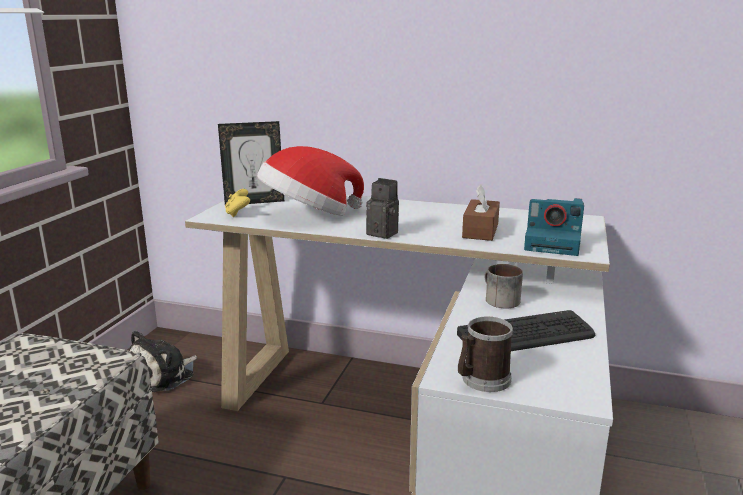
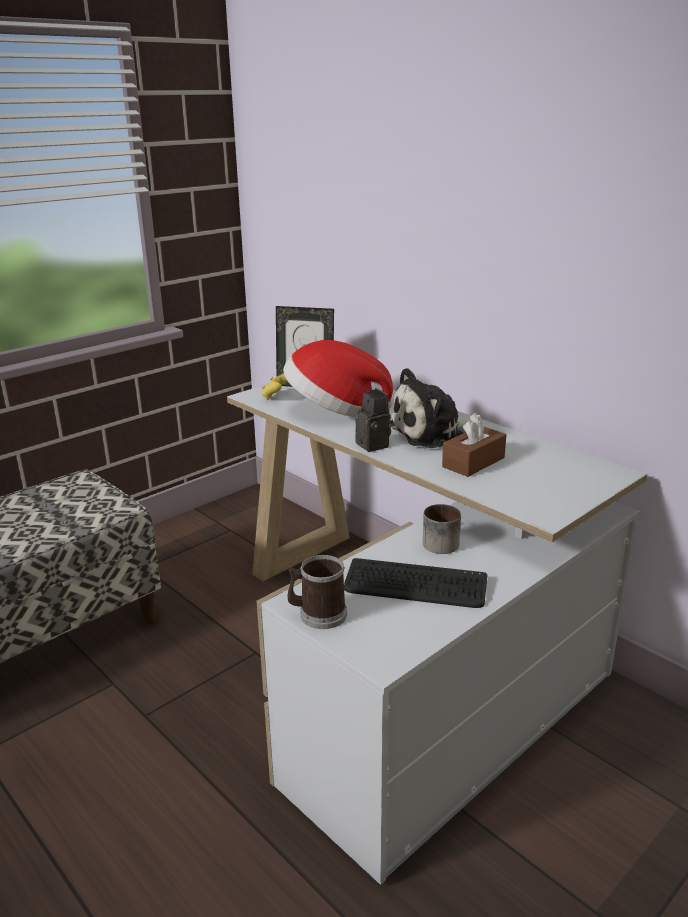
camera: 30 degrees right, 5 degrees up
plush toy [130,330,197,392] -> plush toy moved to [390,368,469,448]
camera [524,198,584,256] -> none

